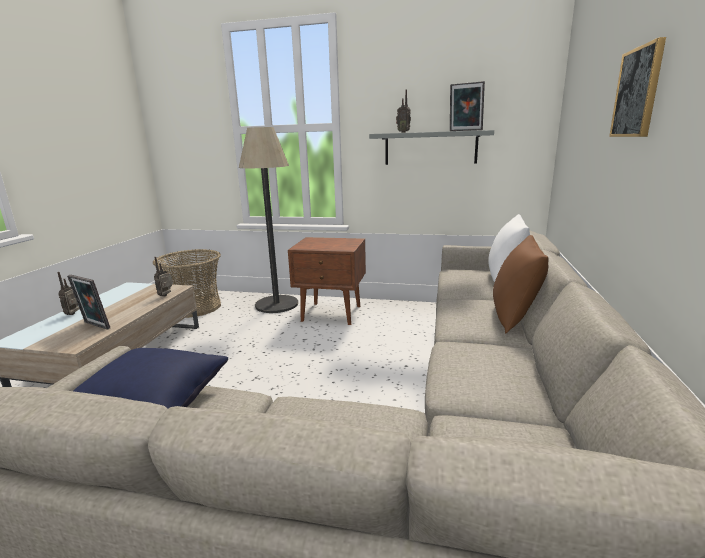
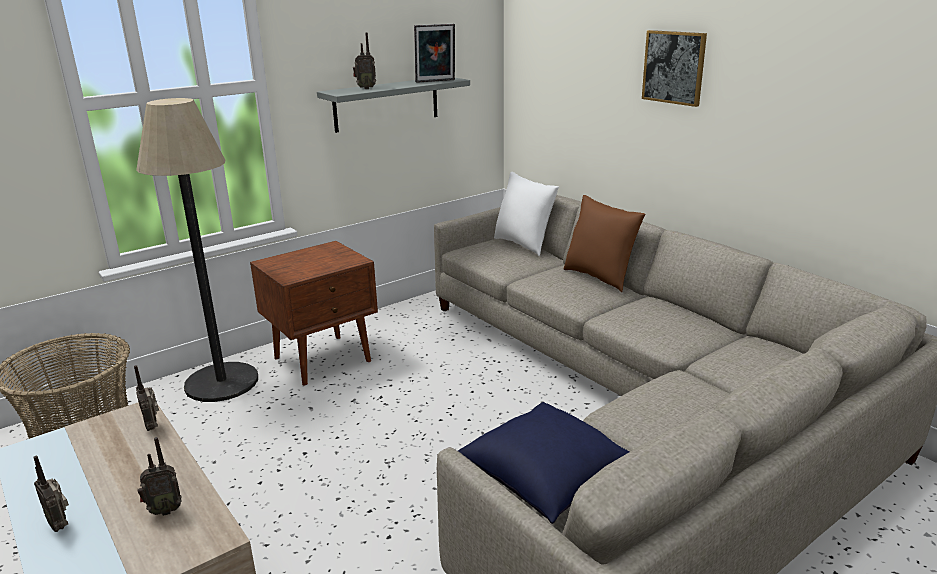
camera: 50 degrees left, 5 degrees up
picture frame [67,275,110,330] -> radio [137,437,181,516]

